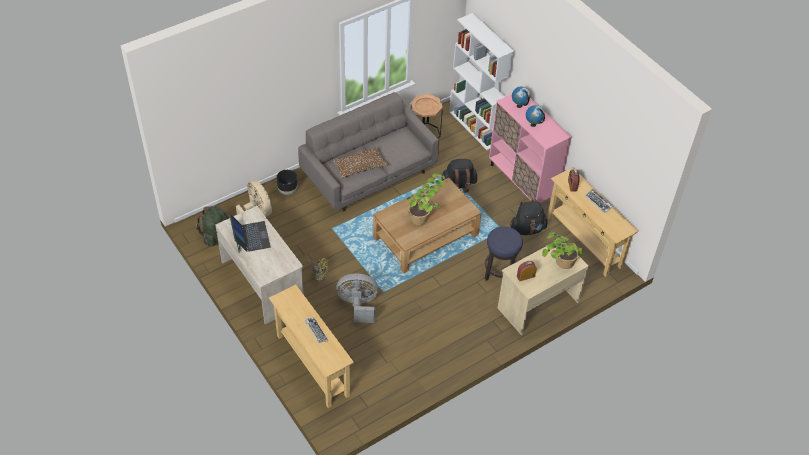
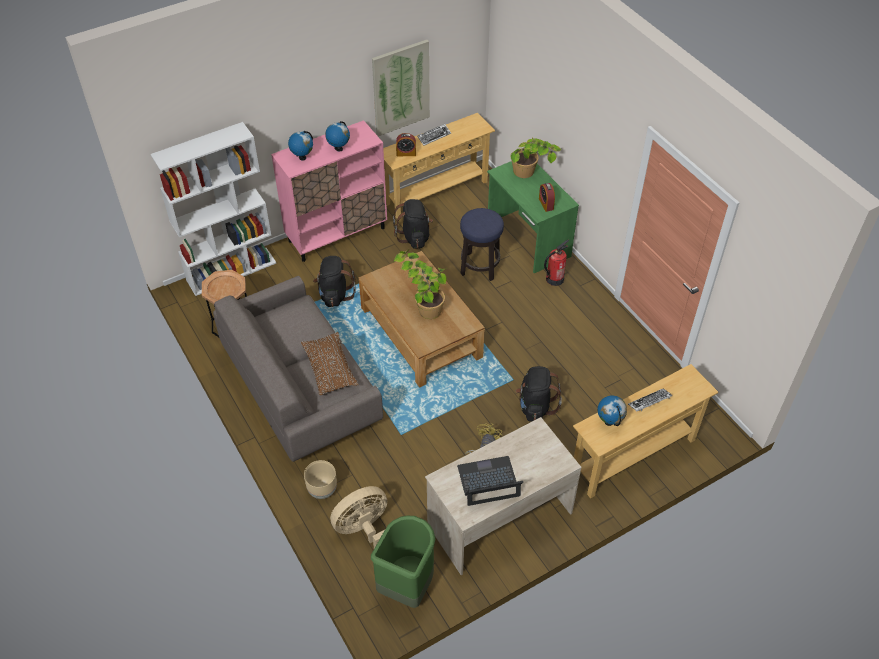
camera: 85 degrees left, 0 degrees up
green backpack [196,206,229,247] -> green trash can [371,516,435,608]
black planter [276,170,297,195] -> beige planter [304,460,337,499]
grey fan [336,273,378,323] -> black backpack [516,366,562,422]
beige desk [498,247,589,335] -> green desk [487,161,579,273]
none -> picture [372,40,430,136]
none -> fire extinguisher [544,240,569,286]
none -> globe [598,395,627,426]

